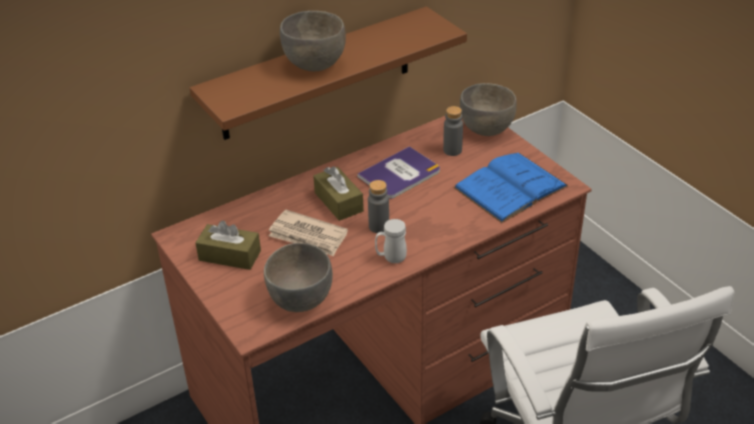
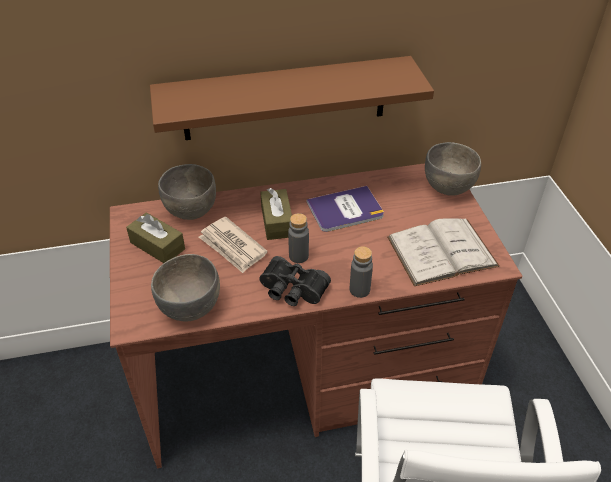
camera: 20 degrees right, 5 degrees up
grey bowl [280,11,346,71] -> grey bowl moved to [158,164,216,220]
white mug [375,219,407,263] -> black binoculars [259,256,331,306]
grey bottle [443,106,463,156] -> grey bottle moved to [350,246,373,298]
blue book [453,153,569,223] -> white book [387,218,500,286]

